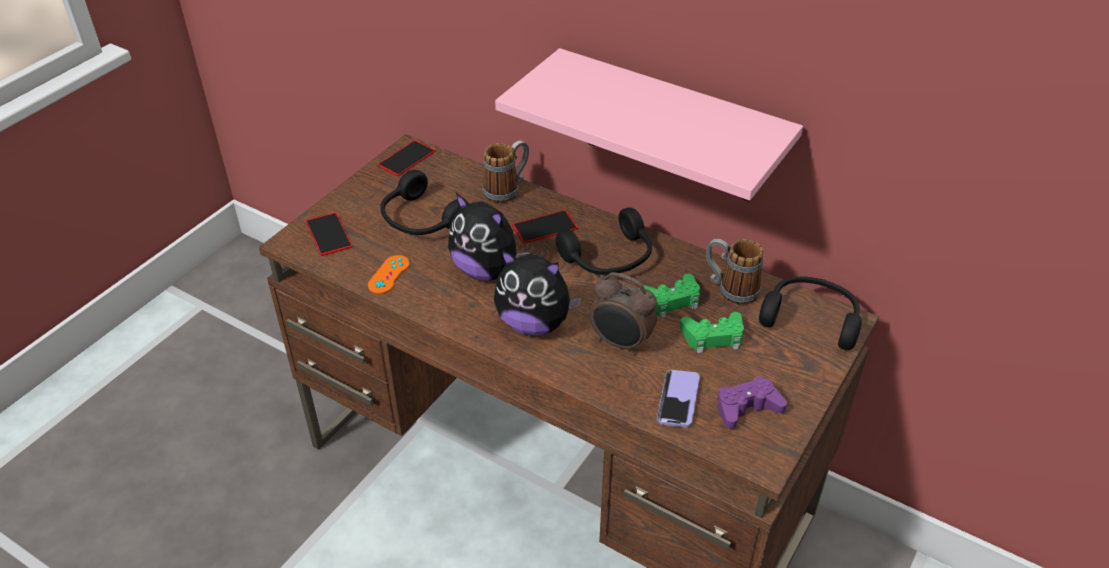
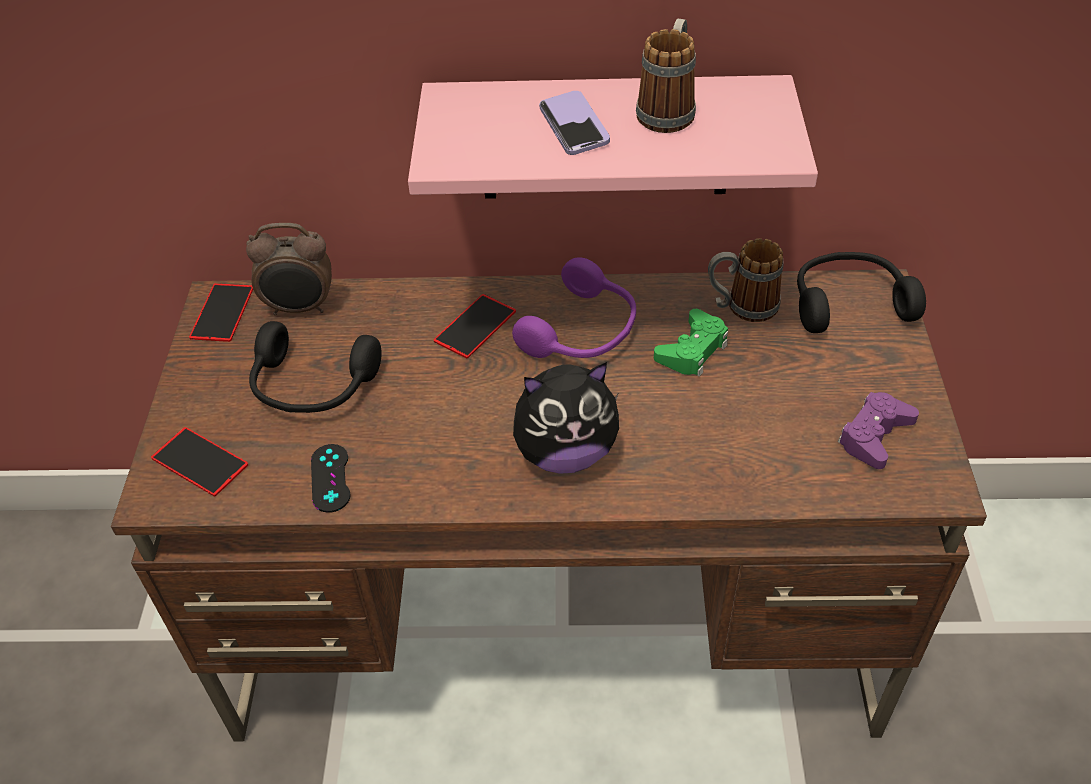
camera: 30 degrees left, 5 degrees up
orange game controller [368,255,410,294] -> black game controller [311,444,351,513]
plush toy [448,193,530,281] -> none
mug [483,140,529,203] -> mug moved to [636,18,696,133]
black headphones [556,207,652,275] -> purple headphones [512,257,636,358]
alarm clock [589,272,657,355] -> alarm clock moved to [246,223,332,316]
phone [657,370,700,427] -> phone moved to [539,91,610,155]
green game controller [680,312,744,353] -> none

